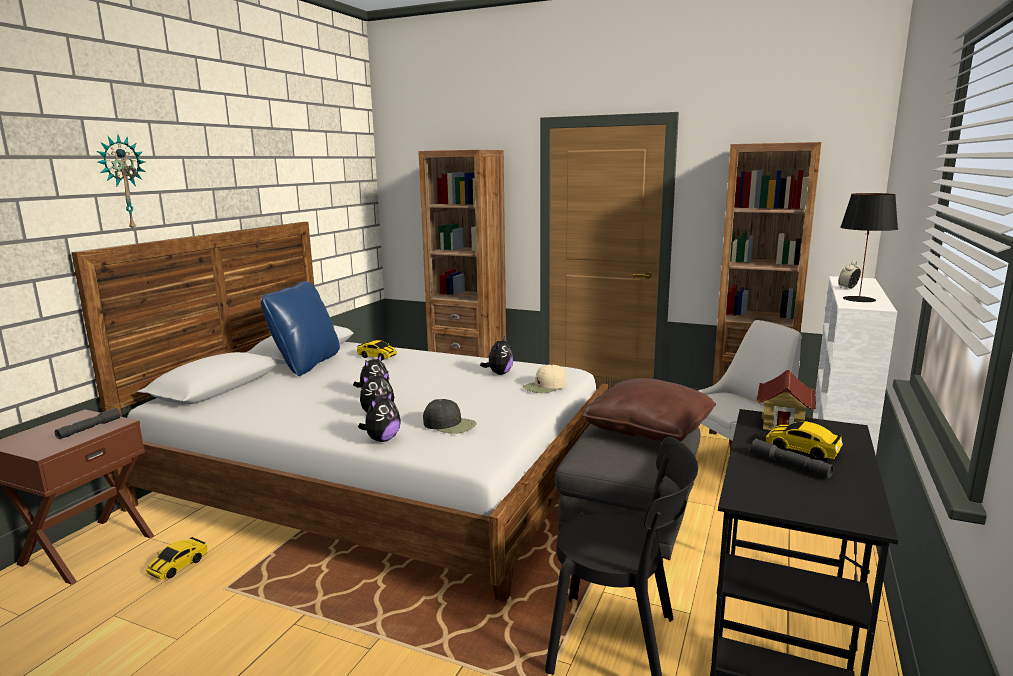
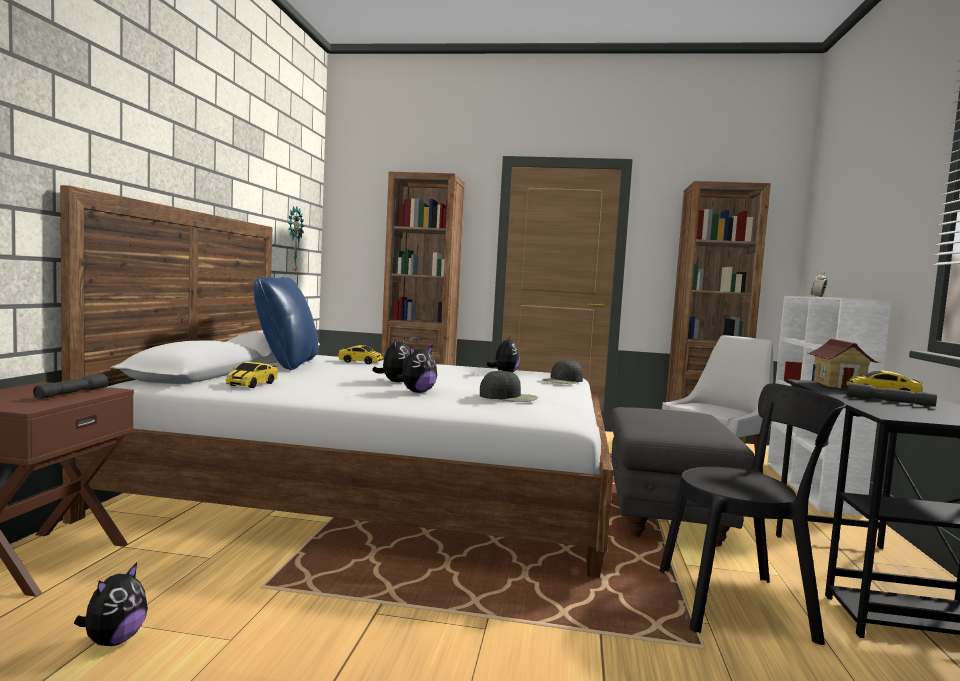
camera: 15 degrees left, 10 degrees down
wall clock [97,135,145,232] -> wall clock moved to [288,206,304,271]
toy car [146,537,207,580] -> toy car moved to [226,362,278,388]
plush toy [358,391,401,442] -> plush toy moved to [74,563,148,646]
beige cap [523,364,567,393] -> black cap [542,359,583,384]
brown pillow [582,378,716,442] -> none
black table lamp [840,193,898,302] -> none

